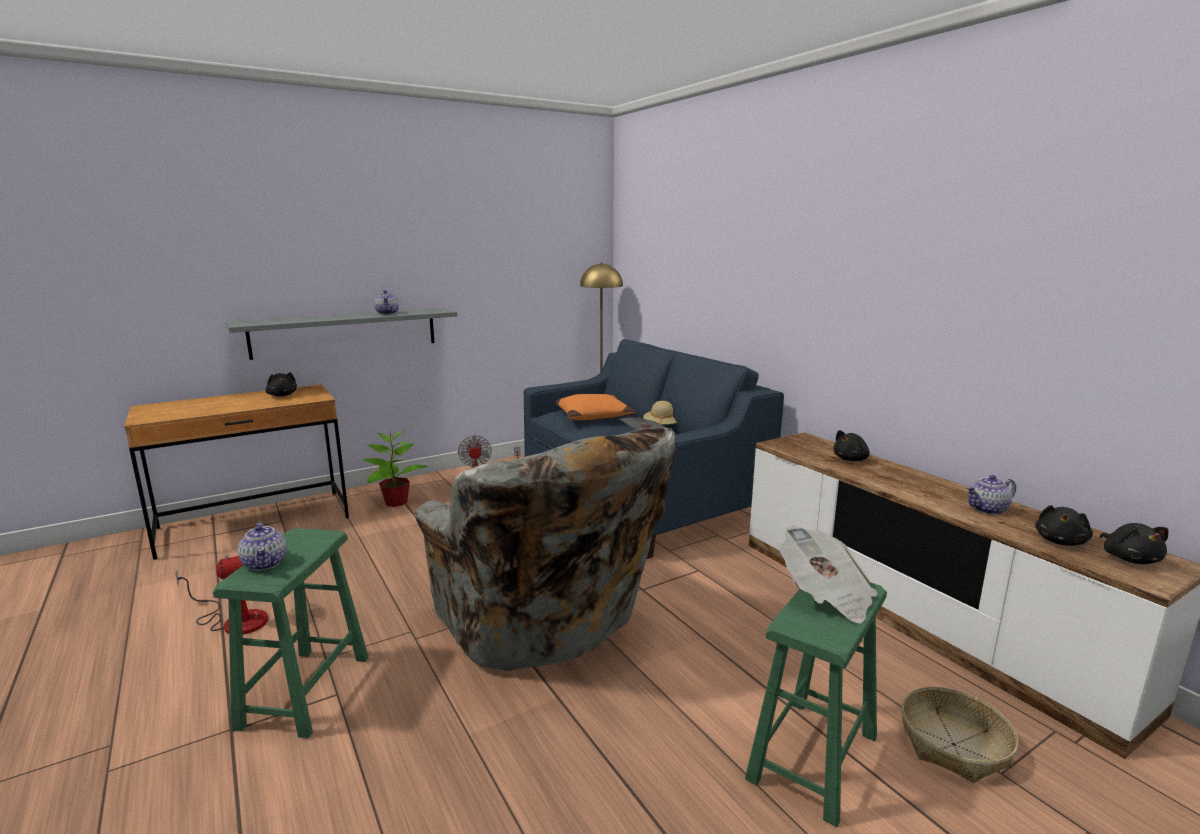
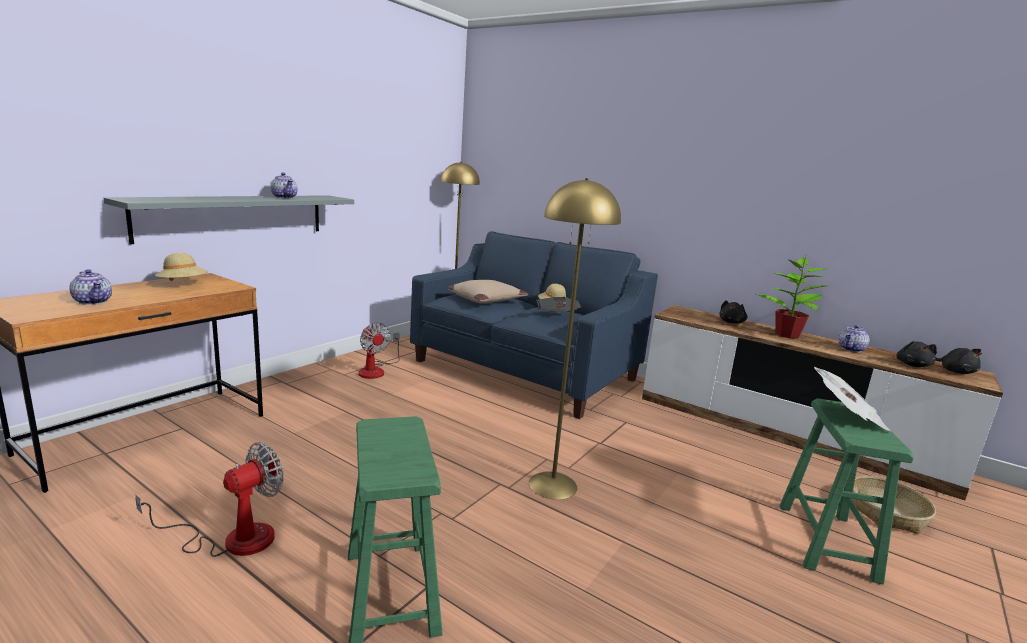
camera: 25 degrees left, 0 degrees up
teapot [238,522,287,571] -> teapot moved to [69,269,112,305]
black plush toy [265,372,297,397] -> beige hat [155,253,208,281]
potted plant [363,431,428,507] -> potted plant moved to [756,258,827,339]
grey armchair [414,427,676,671] -> yellow floor lamp [529,178,621,500]
orange pillow [556,394,636,420] -> beige pillow [447,280,528,304]

